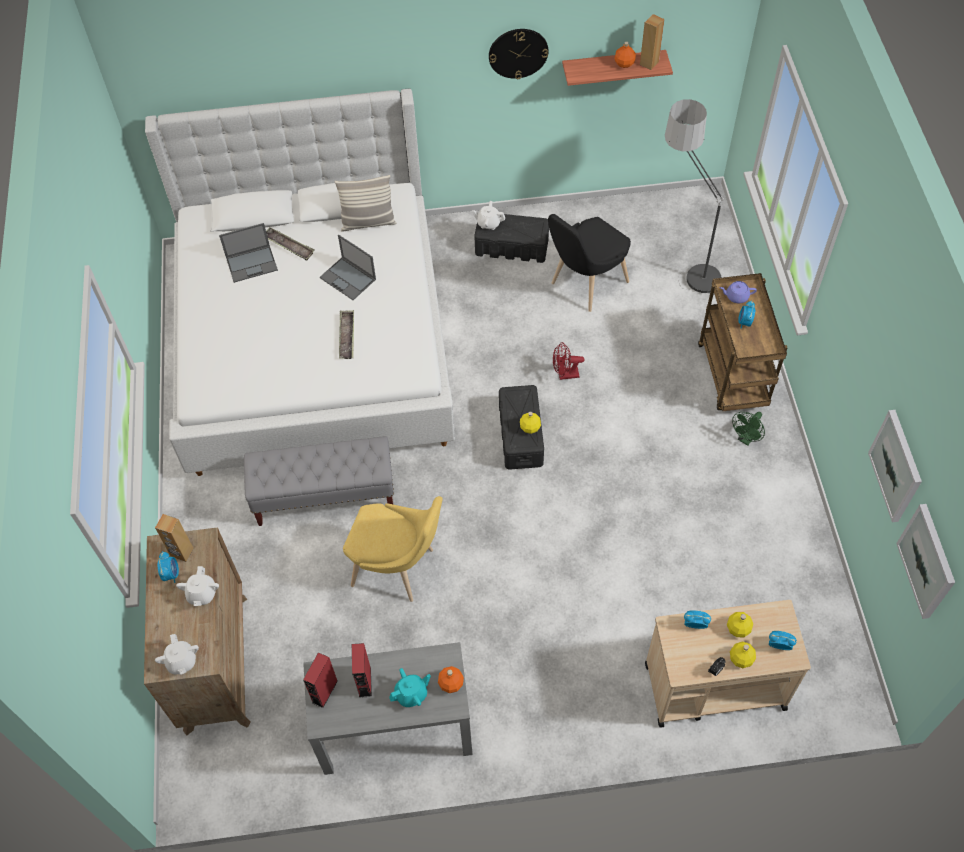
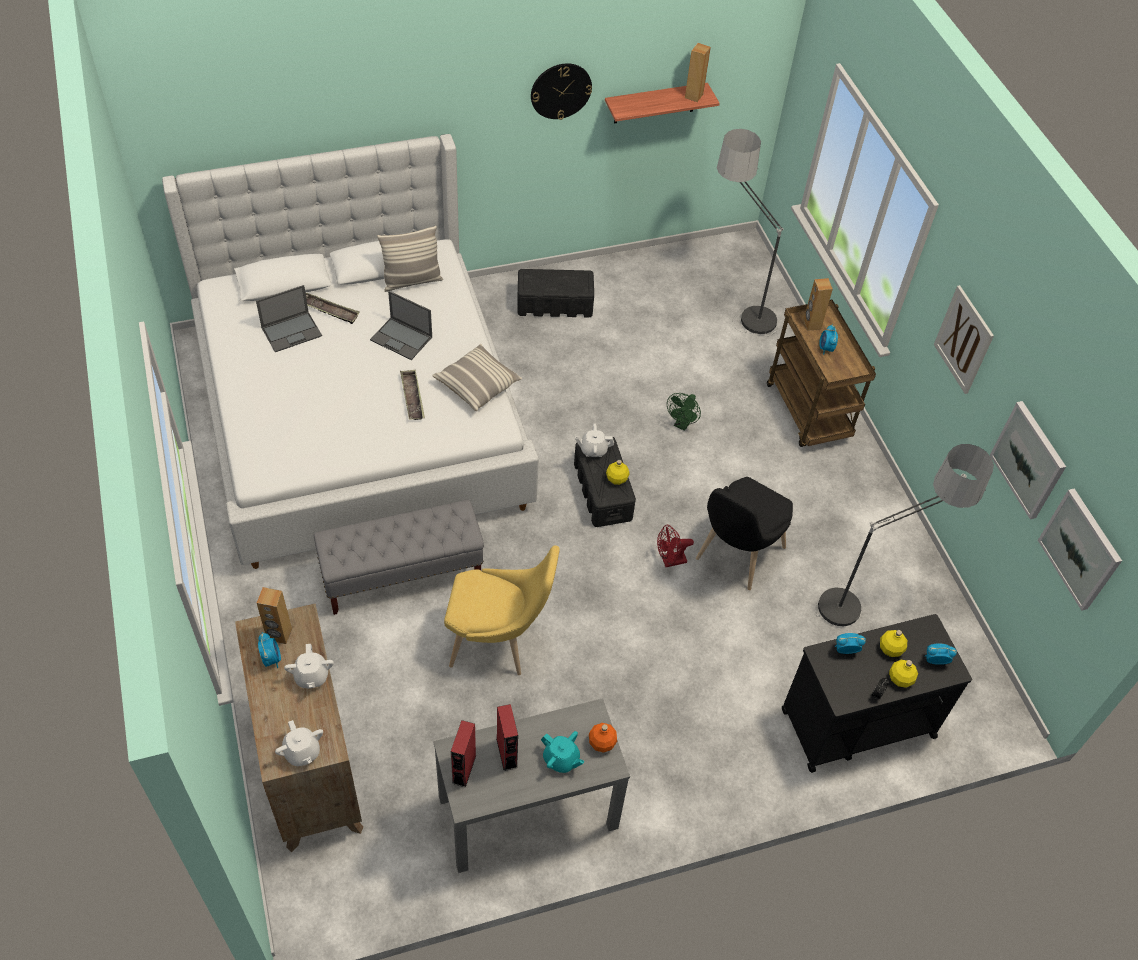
camera: 15 degrees left, 5 degrees down
turquoise teapot [389,668,431,707] -> turquoise teapot turned 75 degrees clockwise [541,731,585,773]
white teapot [472,201,505,230] -> white teapot moved to [575,424,614,457]
black chair [548,214,631,312] -> black chair moved to [696,477,793,590]
red fan [553,342,584,380] -> red fan moved to [657,525,694,567]
orange bottle [615,42,636,68] -> none
beige cart [645,600,811,728] -> black cart [782,614,972,773]
purple teapot [720,281,757,303] -> brown speaker [803,278,833,331]
green fan [732,412,765,446] -> green fan moved to [667,393,701,431]
none -> pillow [432,344,522,411]
none -> floor lamp [814,444,994,626]
none -> picture [934,285,994,394]

